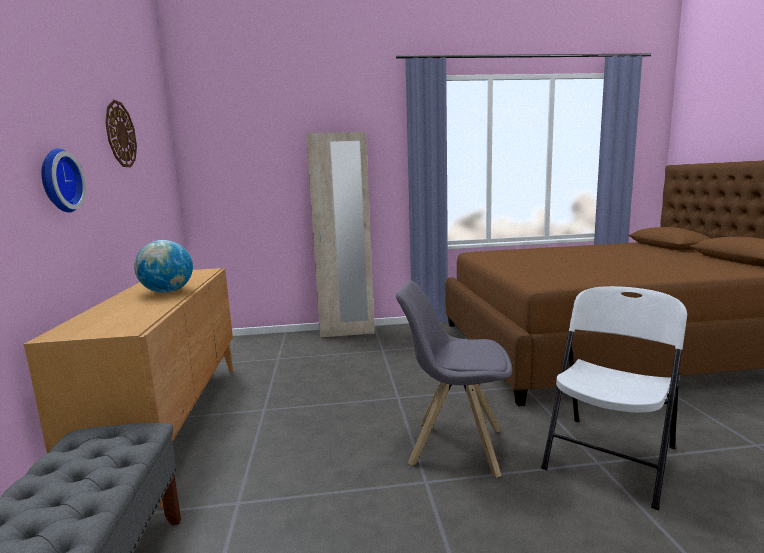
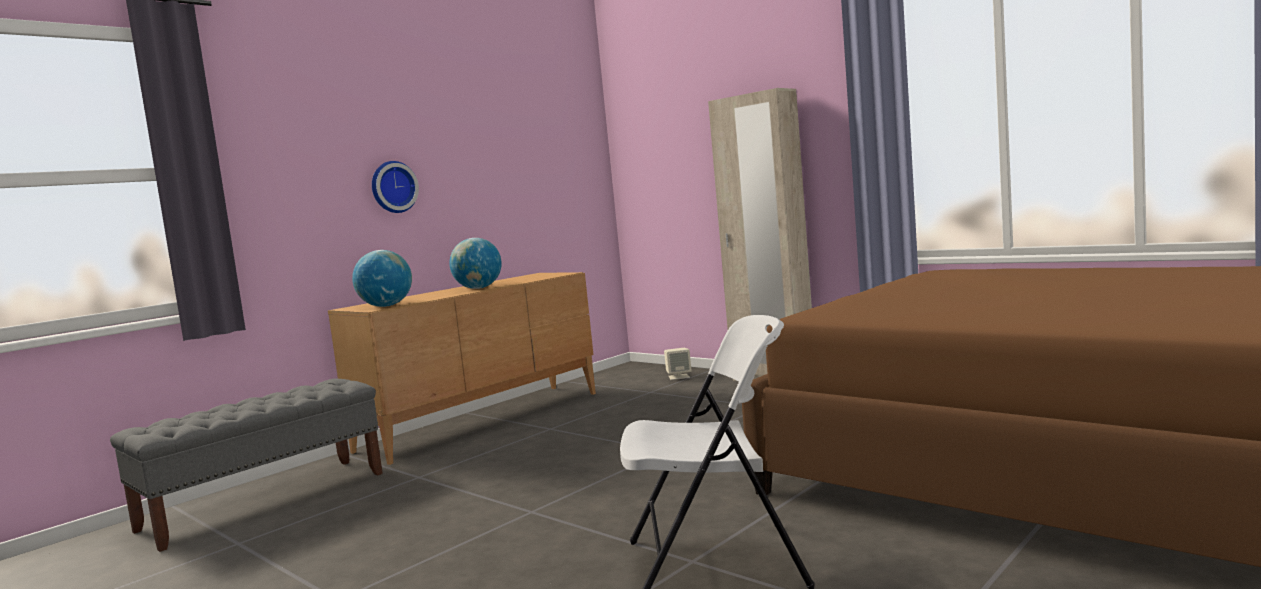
camera: 50 degrees right, 5 degrees down
wall clock [105,100,137,167] -> none
grey chair [396,280,512,478] -> none
none -> globe [352,250,412,307]
none -> beige speaker [664,348,692,380]

